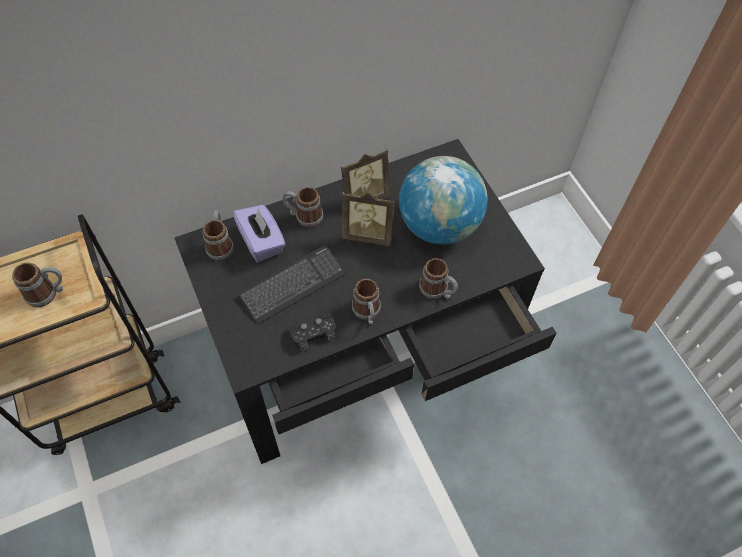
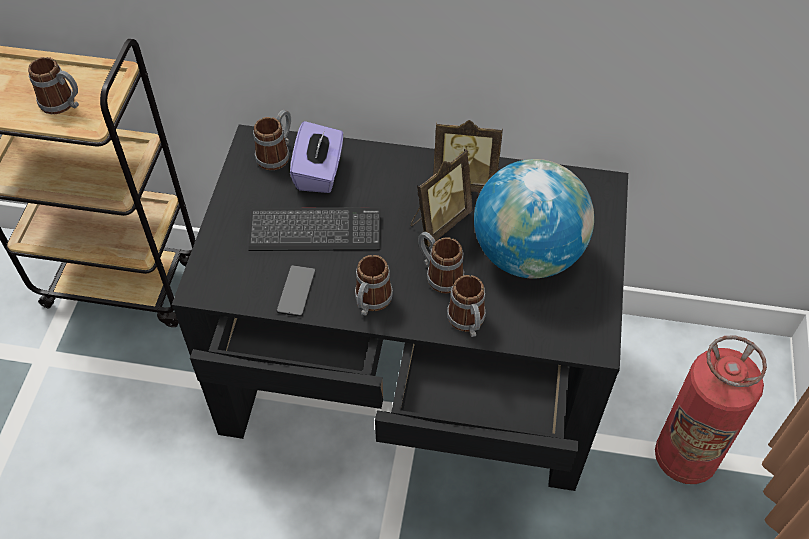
camera: 35 degrees right, 5 degrees down
mug [282,187,323,228] -> mug moved to [418,232,464,293]
black game controller [288,312,336,353] -> phone [277,265,316,317]
picture frame [342,192,395,246] -> picture frame turned 90 degrees counterclockwise [410,149,473,247]
none -> fire extinguisher [655,335,767,484]

